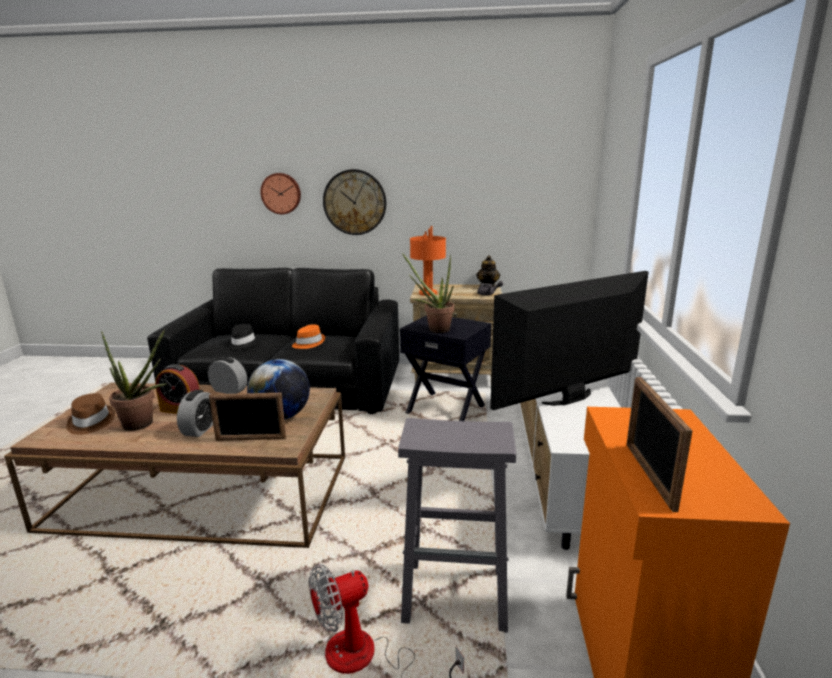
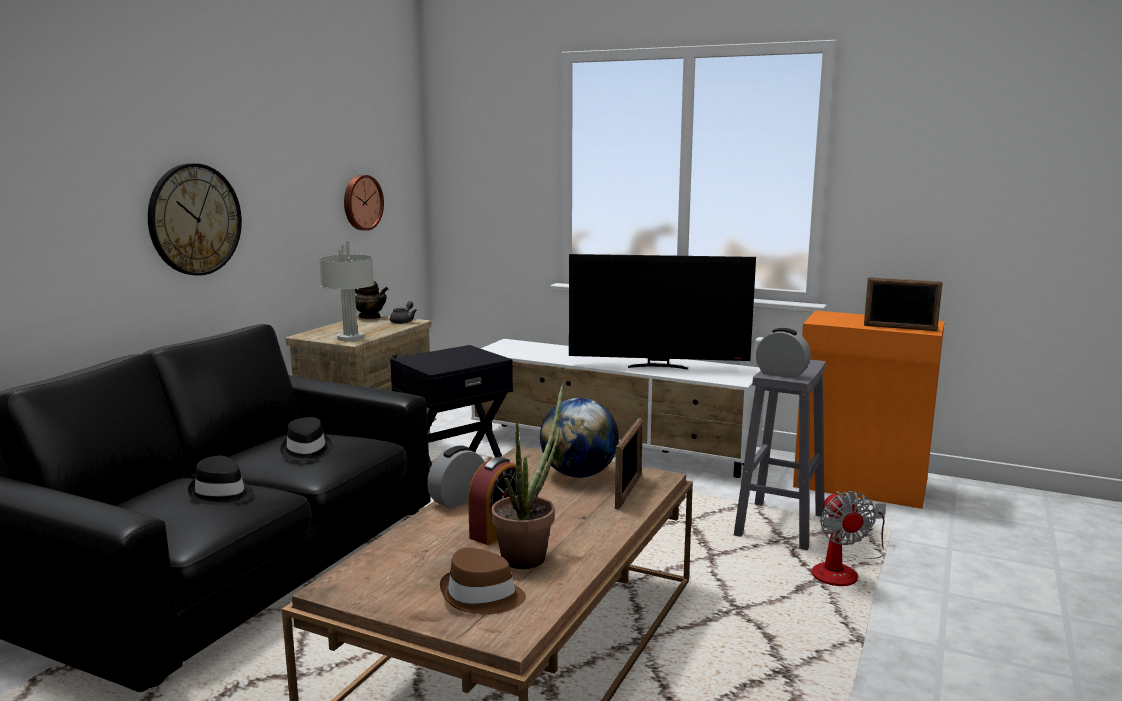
camera: 70 degrees left, 5 degrees down
alarm clock [177,390,213,437] -> alarm clock moved to [756,328,811,378]
wall clock [260,173,301,214] -> wall clock moved to [344,175,384,231]
orange hat [292,324,325,349] -> black hat [280,417,332,462]
potted plant [402,253,455,333] -> none
orange table lamp [410,226,446,296] -> grey table lamp [319,240,374,341]
television [490,271,649,410] -> television turned 75 degrees counterclockwise [569,254,756,370]

